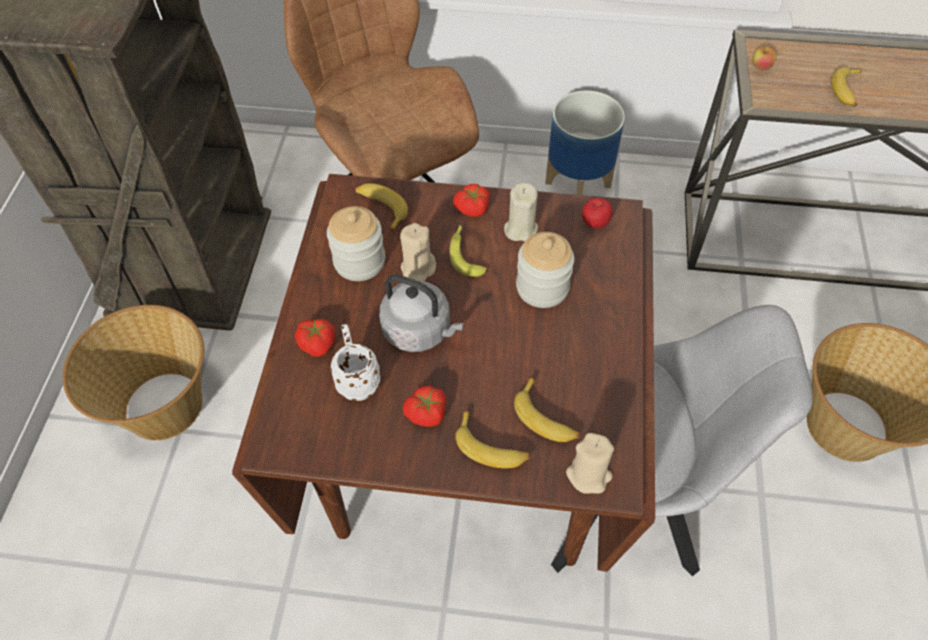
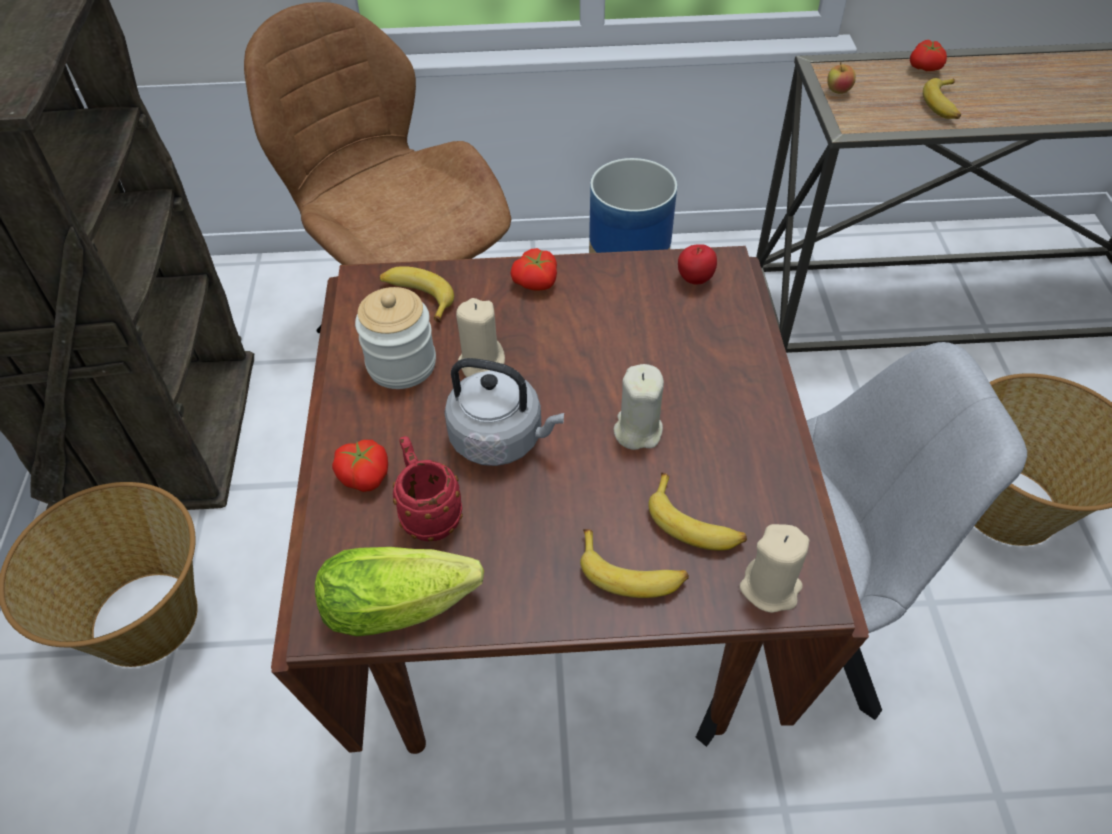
camera: 10 degrees left, 5 degrees down
white mug [330,324,380,401] -> red mug [393,436,463,541]
tomato [403,386,446,427] -> tomato moved to [910,40,947,71]
banana [450,225,487,277] -> none
beige candle [504,183,538,241] -> beige candle moved to [614,364,664,450]
jar [516,232,574,308] -> none
none -> lettuce [315,547,484,636]

